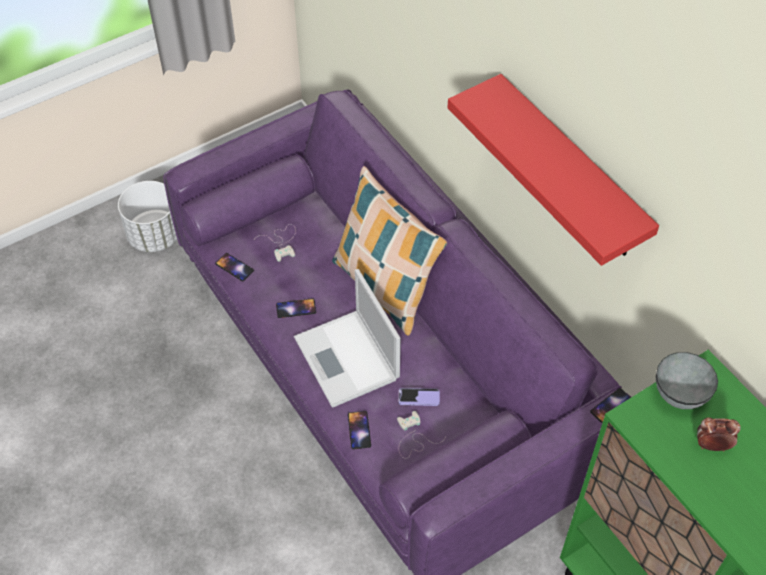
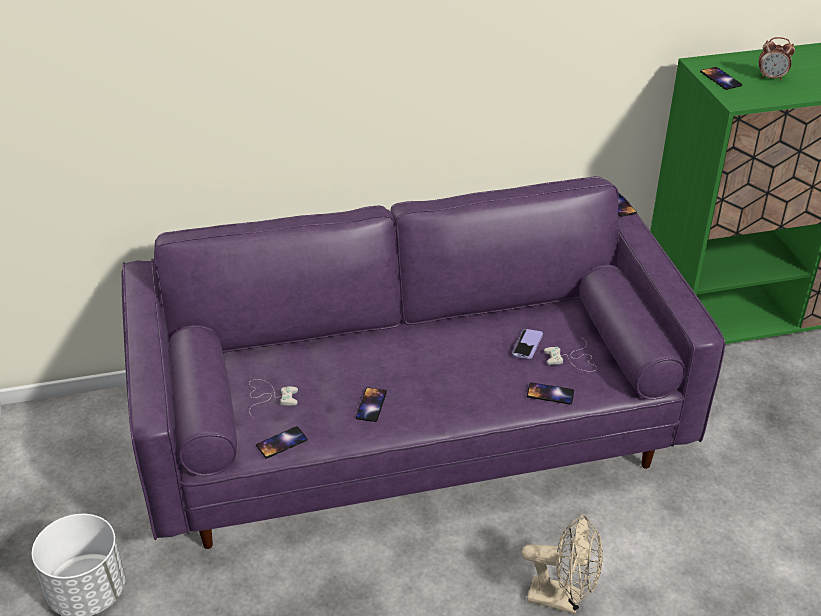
camera: 70 degrees left, 15 degrees down
laptop [294,269,401,407] -> none
pillow [332,166,447,336] -> none
red shelf [447,74,659,266] -> none
grey bowl [656,352,718,409] -> phone [700,67,742,90]
alarm clock [697,417,741,451] -> alarm clock turned 105 degrees counterclockwise [759,37,795,81]
none -> beige fan [522,514,603,614]

